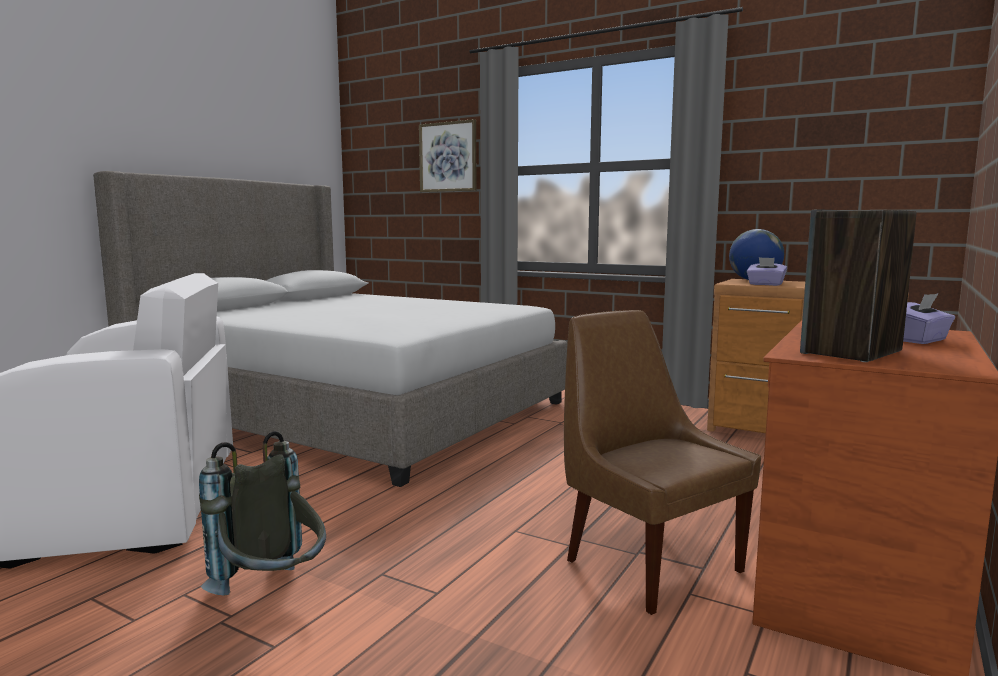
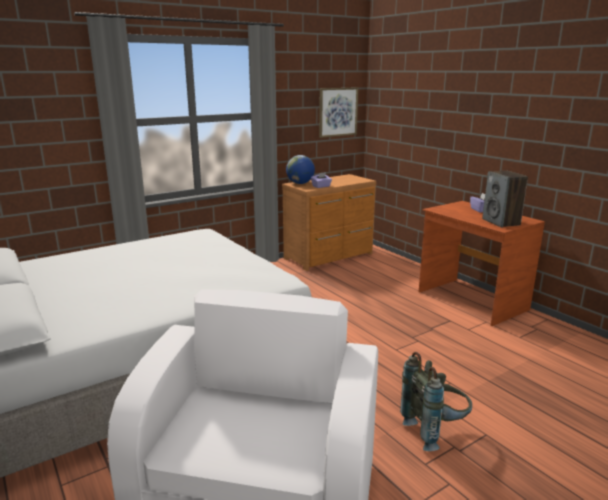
camera: 65 degrees left, 10 degrees up
picture [419,119,477,192] -> picture moved to [319,87,358,138]
brown chair [564,310,761,615] -> none

